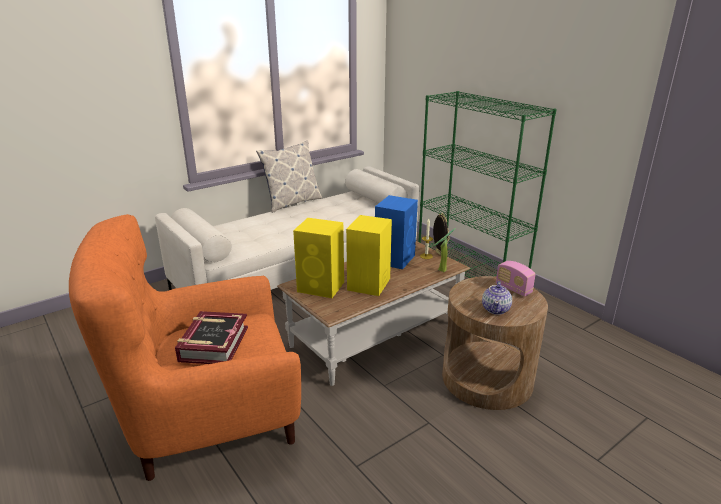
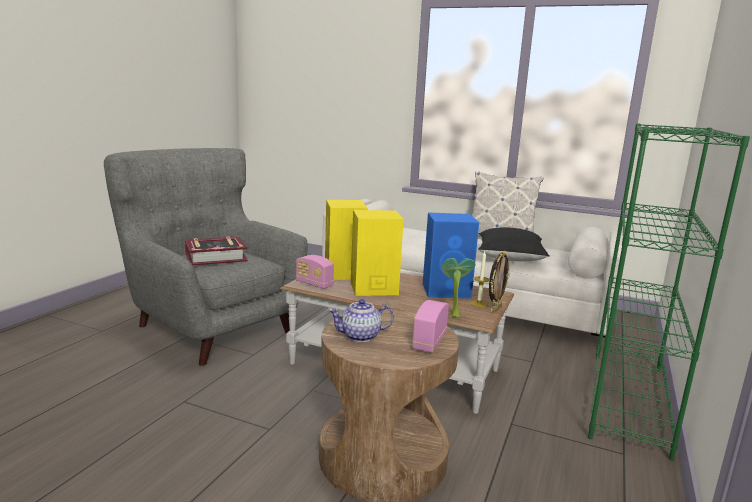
camera: 60 degrees right, 10 degrees down
orange armchair [69,214,301,481] -> grey armchair [104,148,308,366]
none -> radio [296,255,334,289]
none -> black pillow [478,227,550,261]

